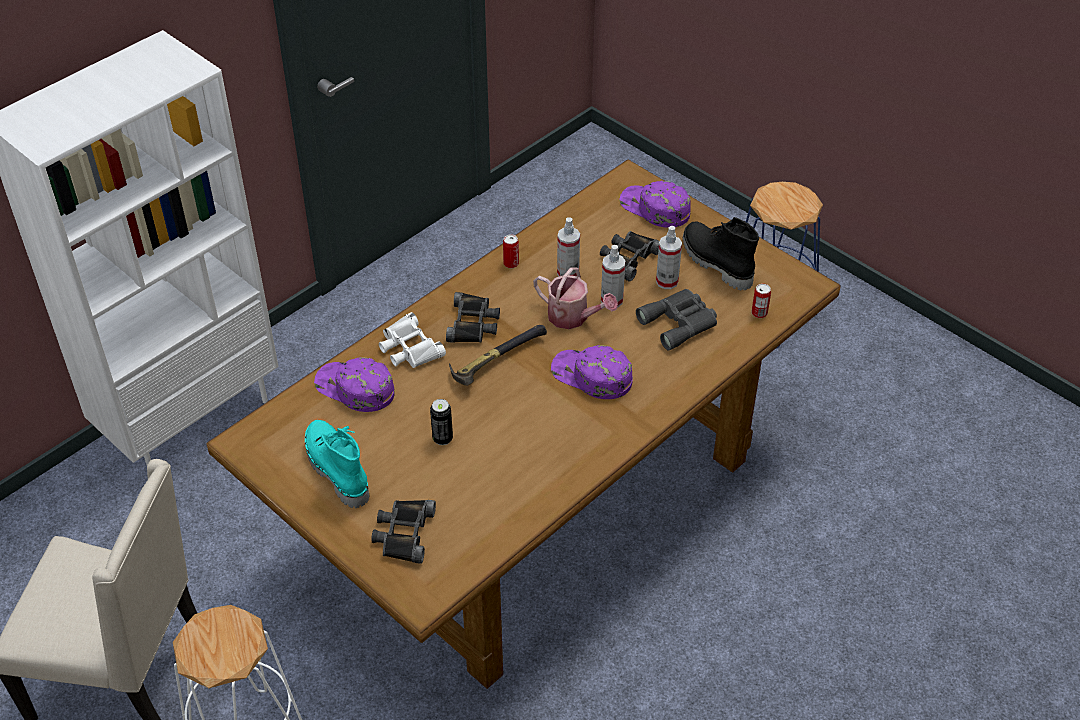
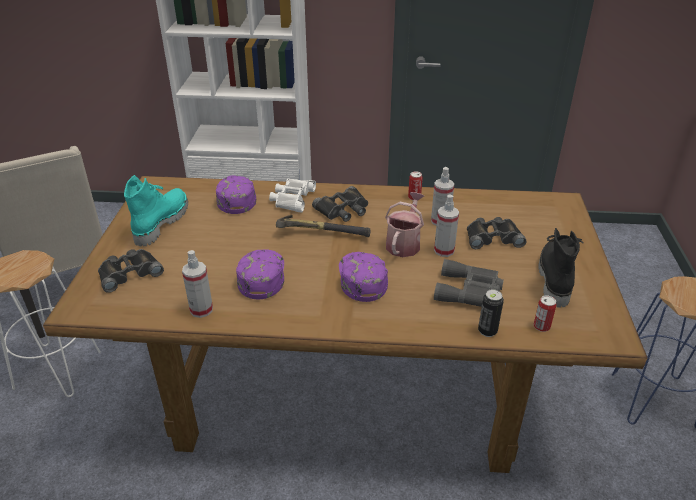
camera: 50 degrees right, 10 degrees down
can [430,399,453,445] -> can moved to [478,289,504,337]
watering can [533,268,618,329] -> watering can turned 150 degrees counterclockwise [385,192,424,257]
purple cap [619,181,691,228] -> purple cap moved to [236,250,284,299]
spray bottle [656,226,682,289] -> spray bottle moved to [182,250,213,318]

